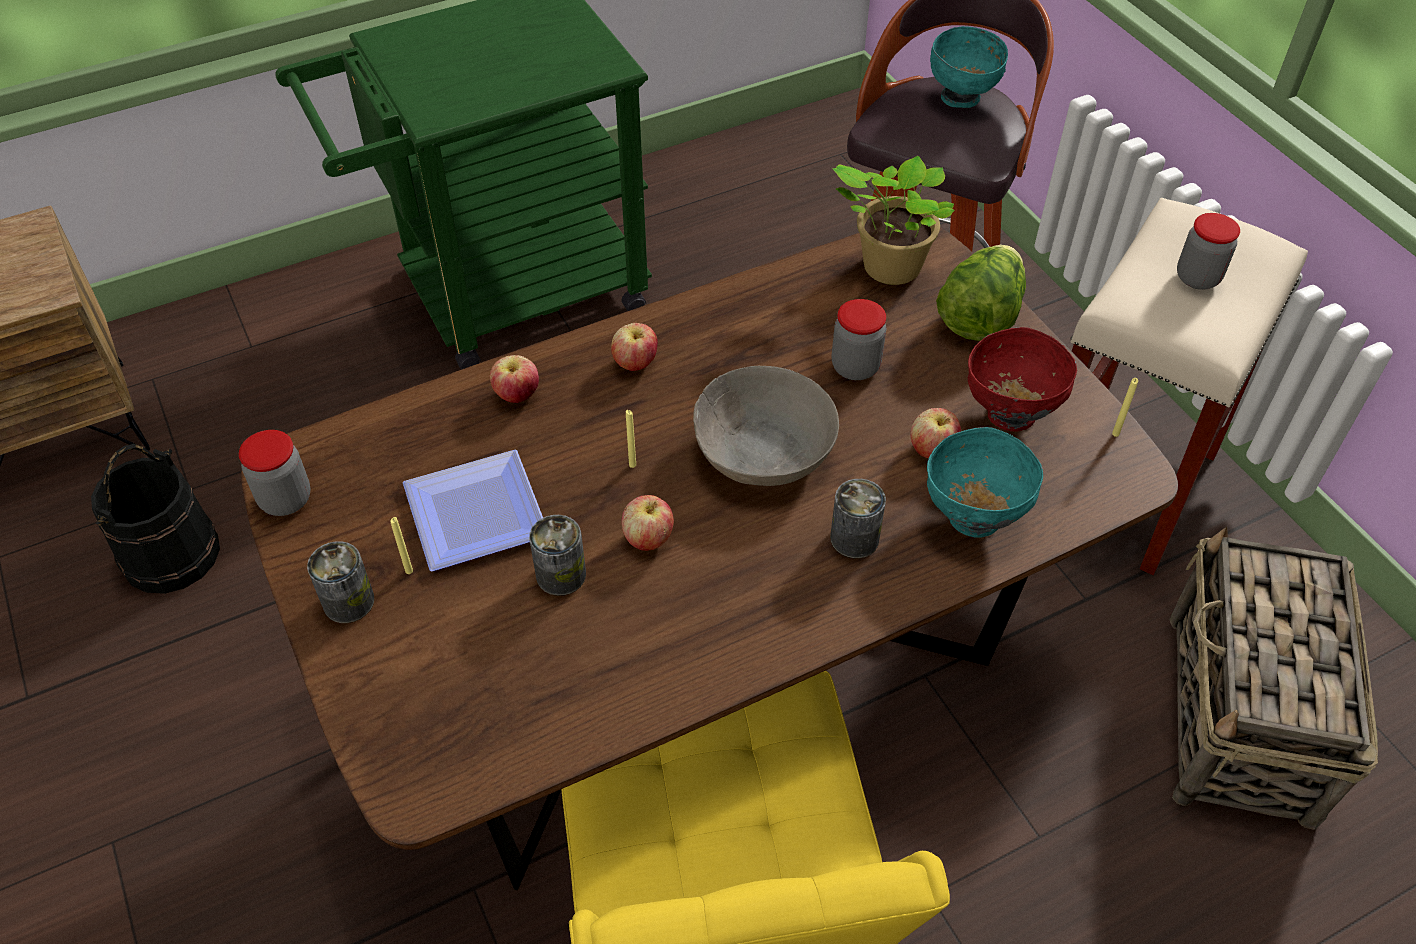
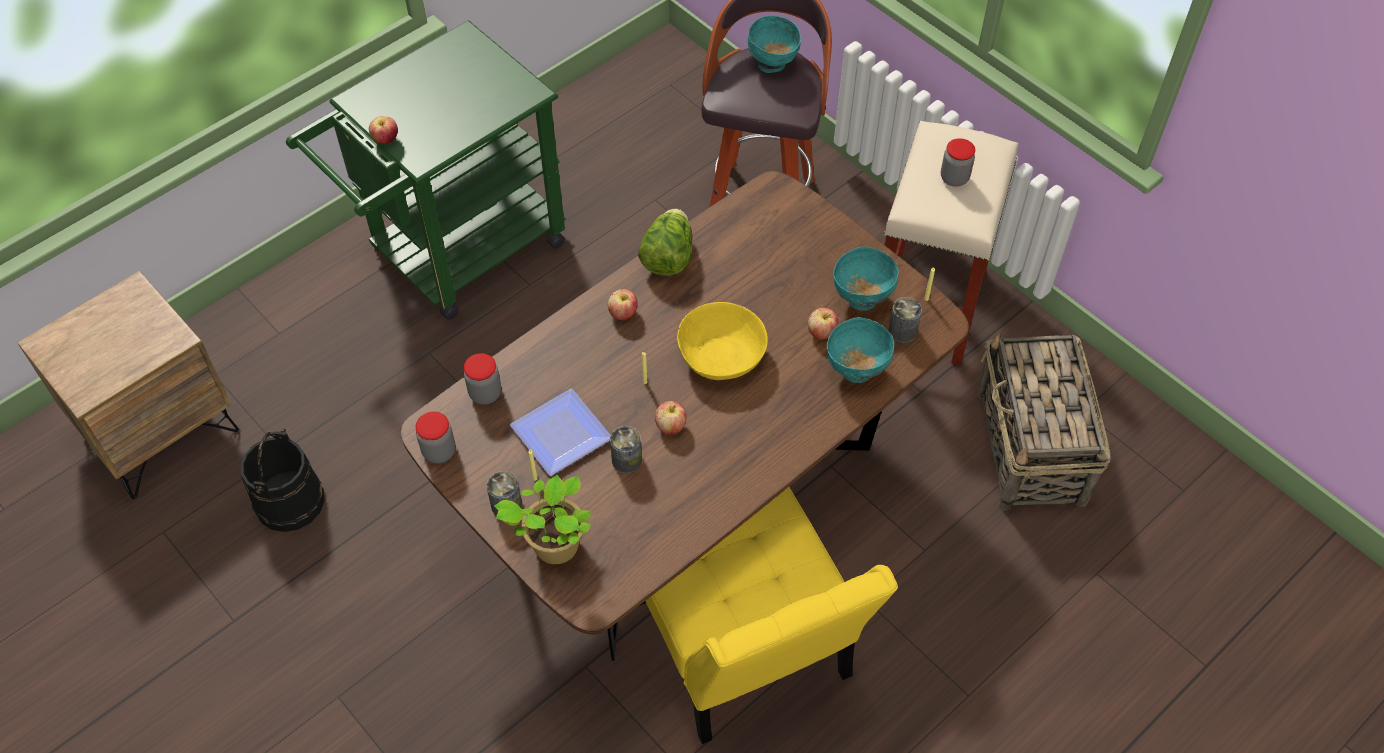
camera: 15 degrees left, 5 degrees up
apple [490,355,539,403] -> apple moved to [369,116,398,144]
grey bowl [693,366,839,486] -> yellow bowl [677,302,768,380]
can [830,479,886,558] -> can moved to [888,297,922,343]
potted plant [832,156,955,285] -> potted plant moved to [494,475,591,564]
jar [832,299,887,380] -> jar moved to [464,353,501,405]
lettuce [936,245,1026,341] -> lettuce moved to [638,209,692,276]
red bowl [968,327,1077,431] -> turquoise bowl [833,247,899,311]

